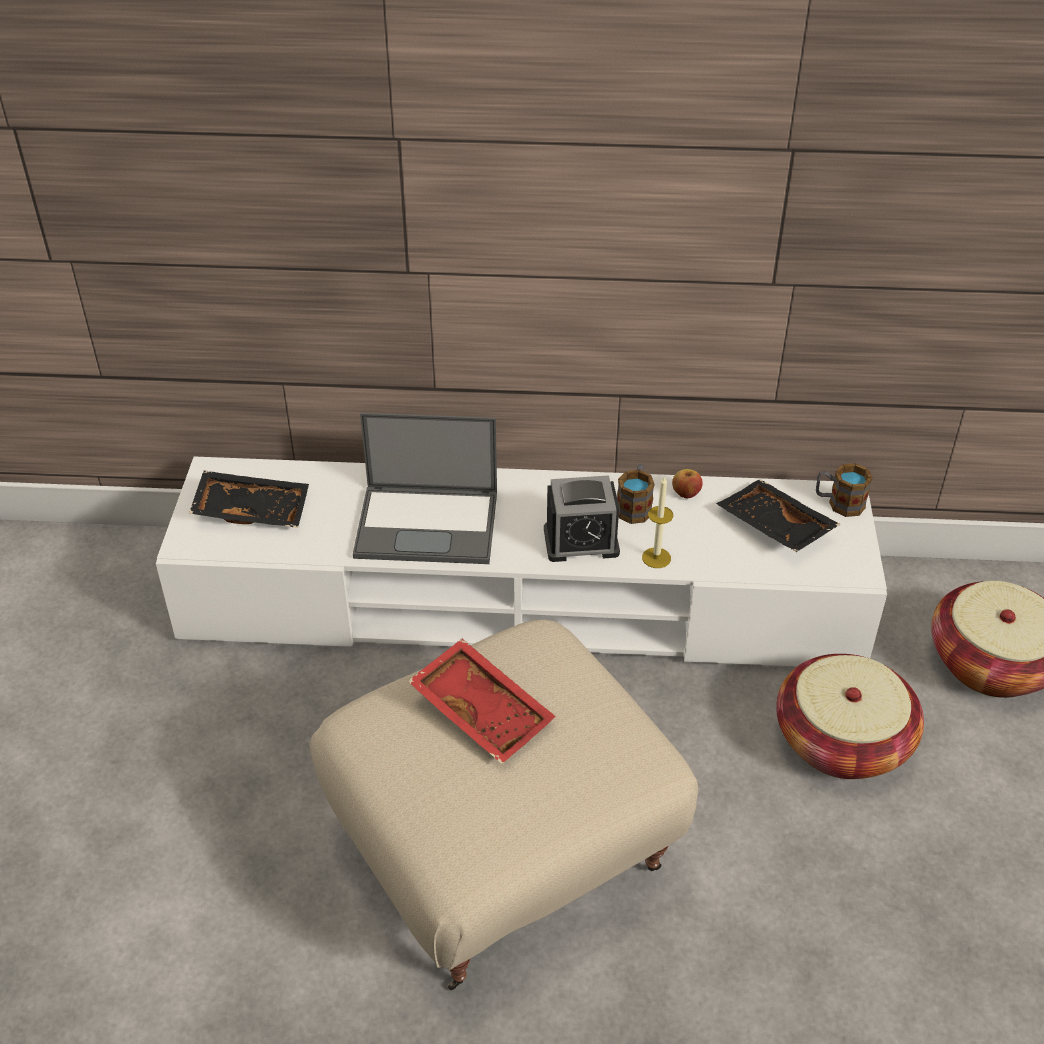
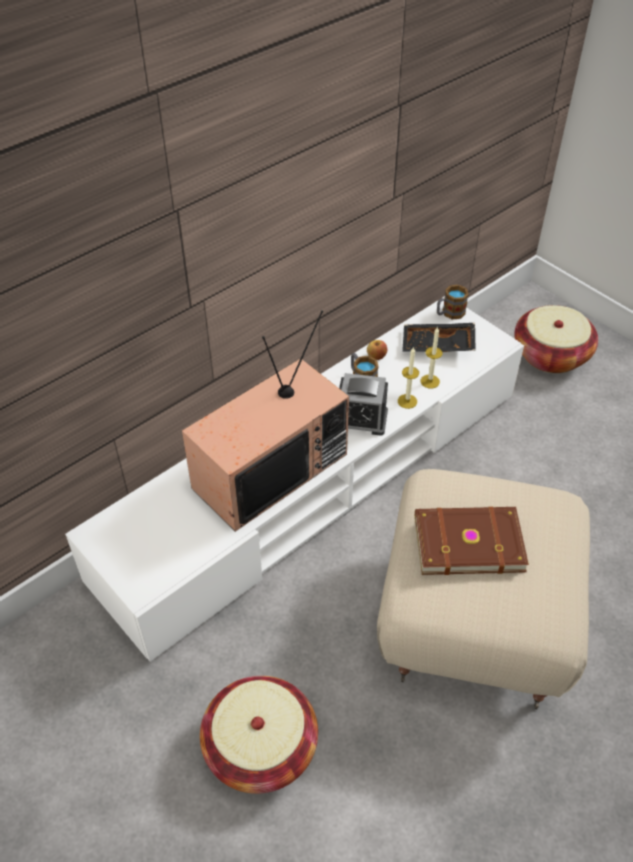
camera: 45 degrees left, 5 degrees up
black tray [189,471,309,528] -> none
laptop [353,413,497,564] -> television [182,310,349,532]
red tray [408,638,556,764] -> brown book [415,507,529,575]
alarm clock [544,475,620,562] -> alarm clock turned 60 degrees clockwise [339,373,388,436]
basket [776,654,924,779] -> basket moved to [200,676,318,794]
none -> candle [421,327,443,388]

